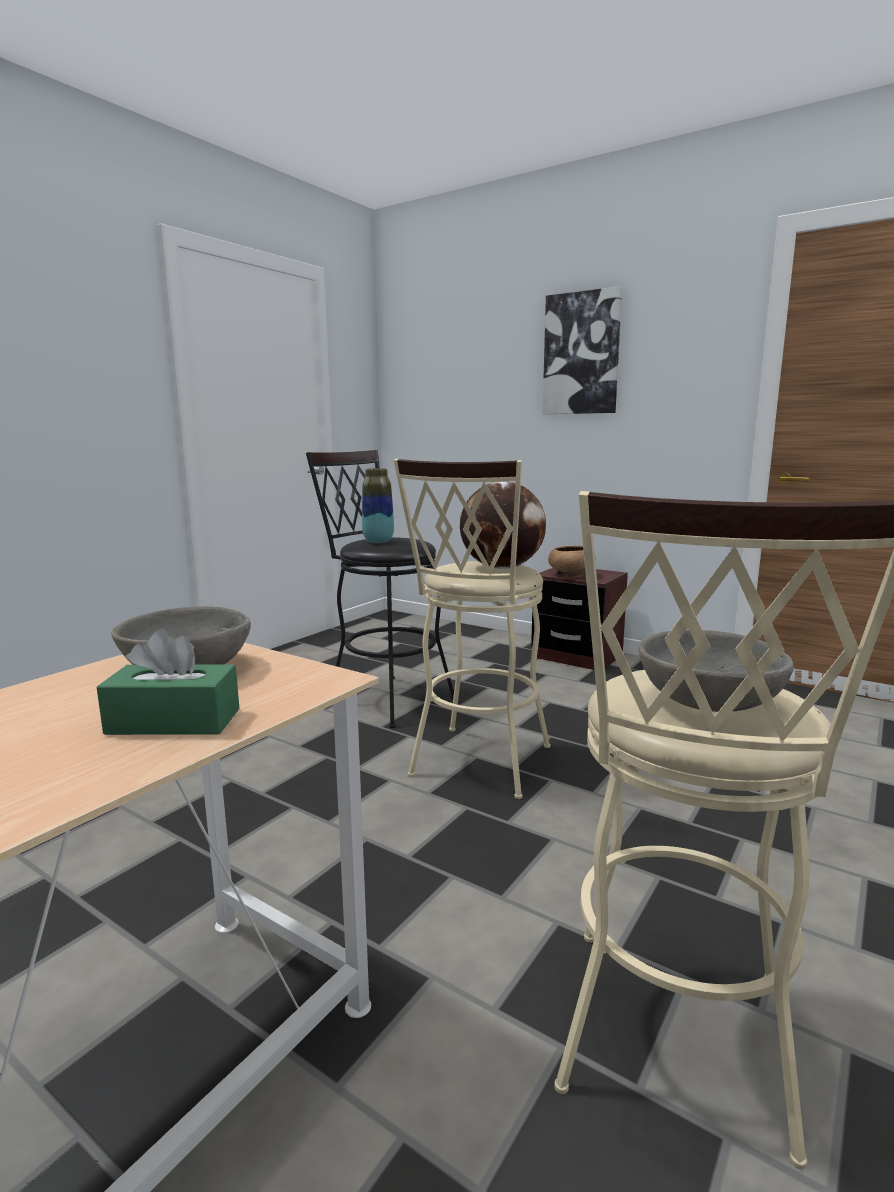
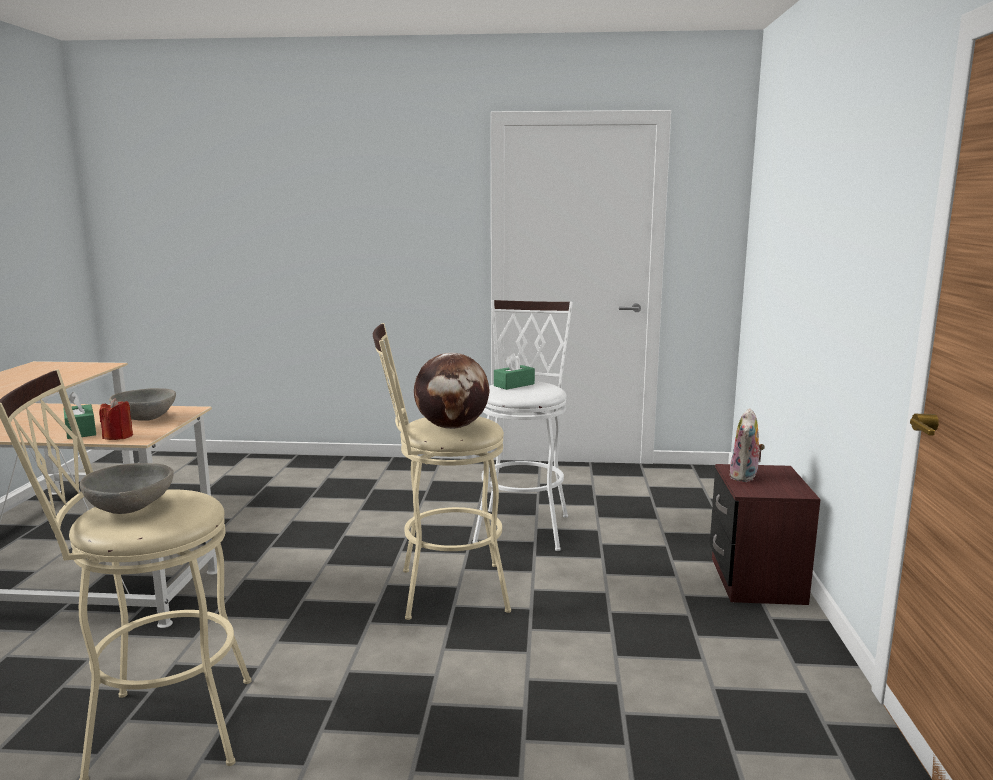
camera: 60 degrees right, 0 degrees up
black stool [306,450,454,728] -> white stool [472,300,573,551]
vase [362,468,394,543] -> green tissue box [494,353,535,390]
picture [542,286,622,414] -> none
brown bowl [548,546,596,578] -> plush toy [730,408,765,482]
none -> red candle [99,398,133,440]

